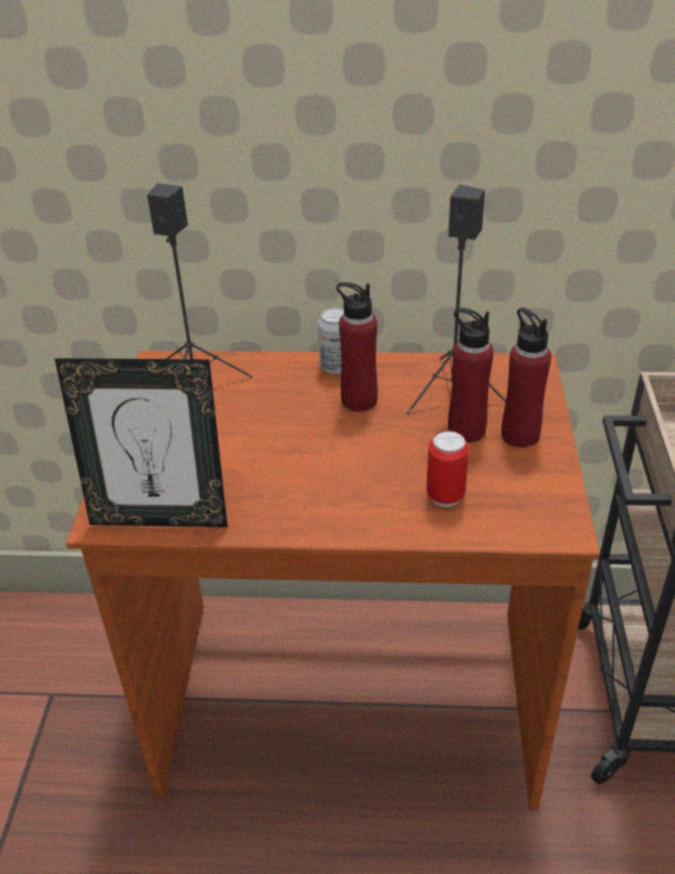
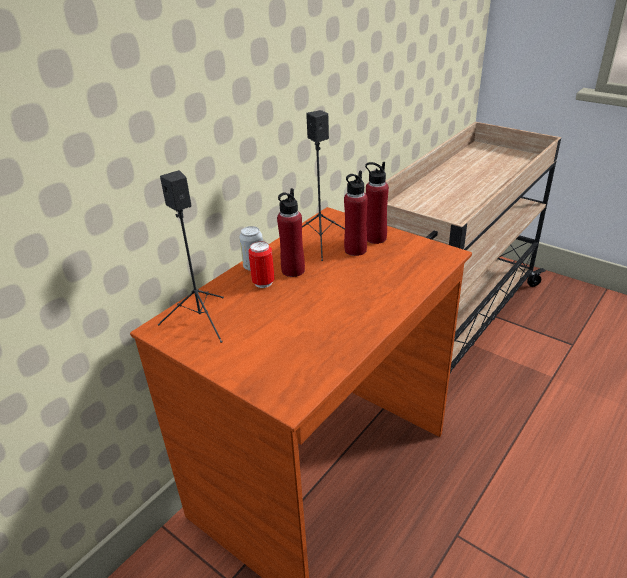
camera: 55 degrees left, 5 degrees down
picture frame [55,358,228,527] -> none
can [426,431,469,507] -> can moved to [248,241,274,288]

